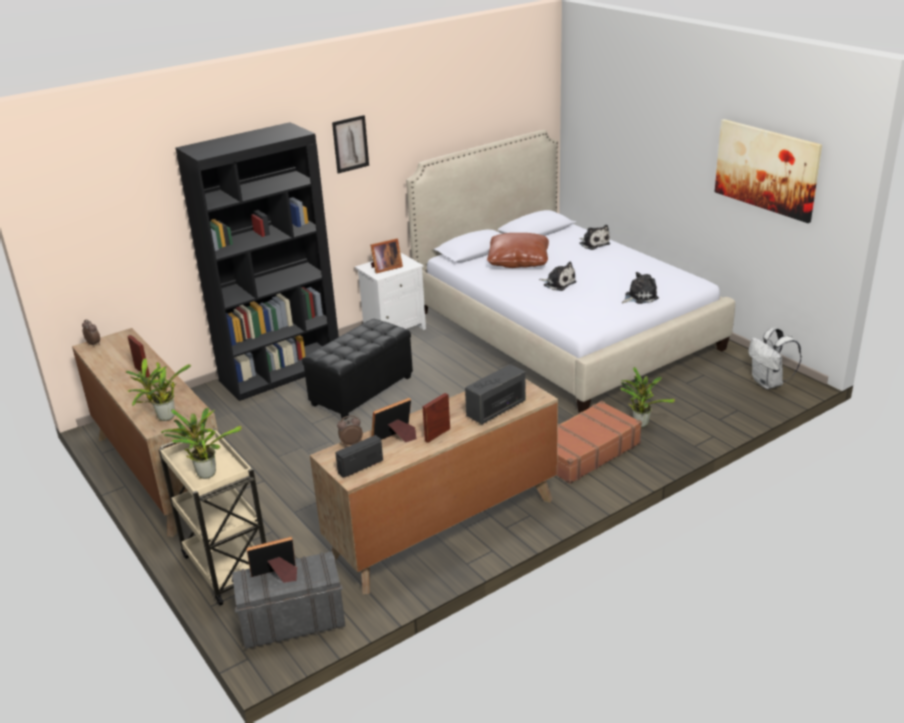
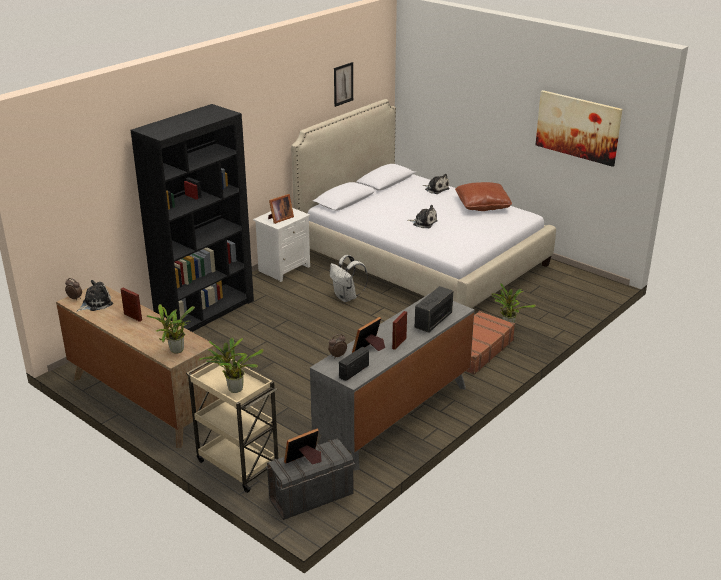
camera: 15 degrees left, 0 degrees up
black ottoman [302,319,413,420] -> none
brown dresser [310,379,558,594] -> grey dresser [310,292,474,471]
picture [332,115,369,173] -> picture moved to [334,62,353,107]
brown pillow [487,233,549,268] -> brown pillow moved to [455,182,512,211]
plush toy [622,272,659,304] -> plush toy moved to [77,280,113,312]
white backpack [749,327,802,389] -> white backpack moved to [330,255,368,302]

